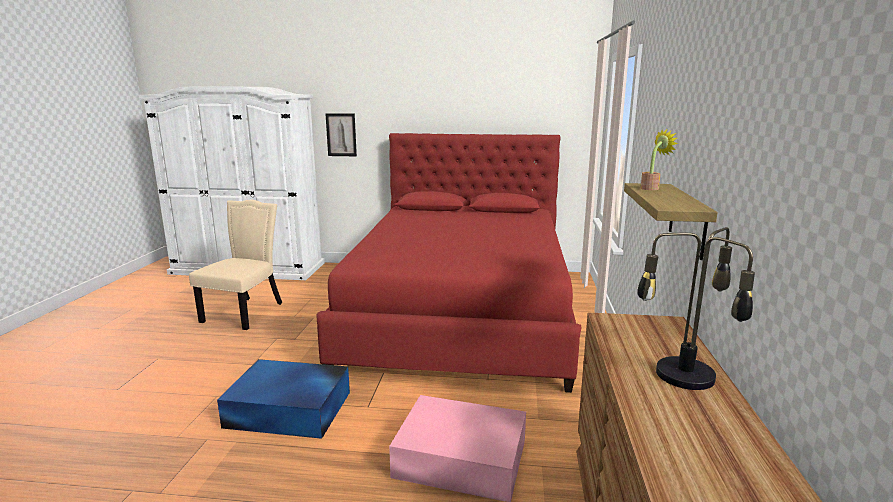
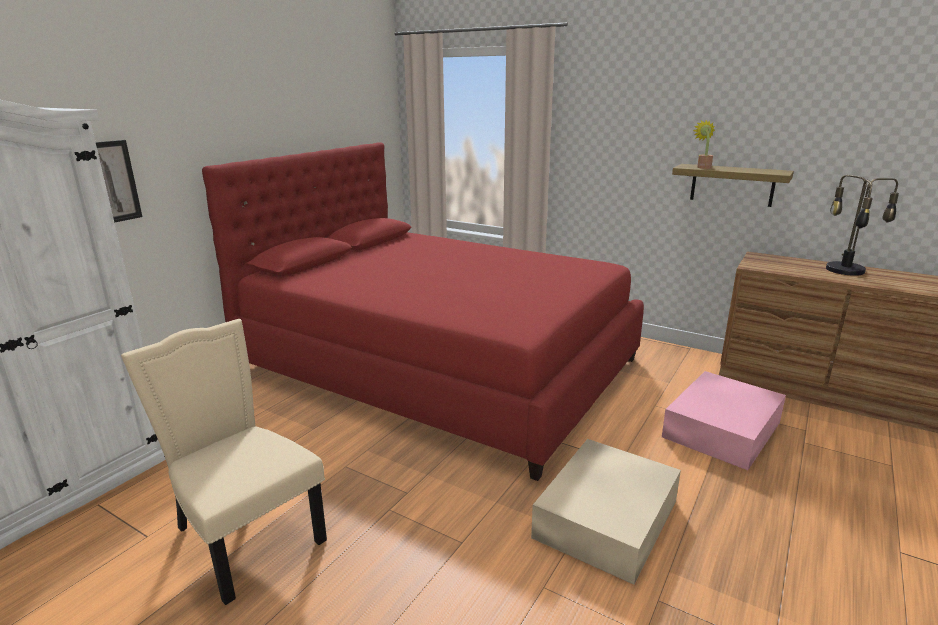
camera: 65 degrees left, 5 degrees up
blue storage box [217,359,350,439] -> beige storage box [531,439,681,585]

